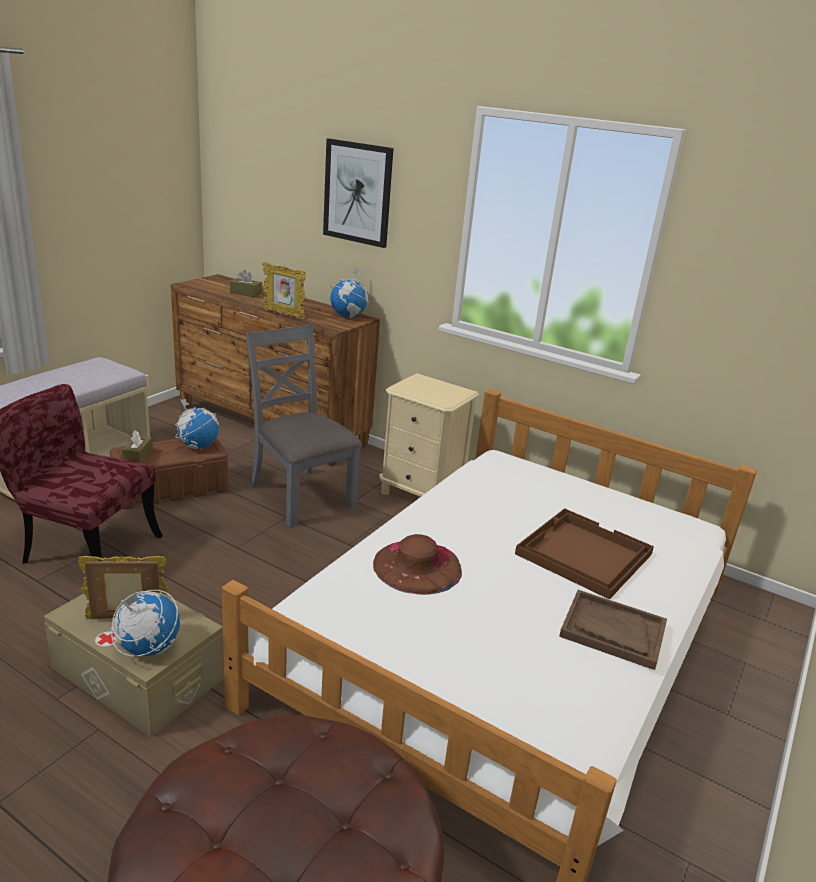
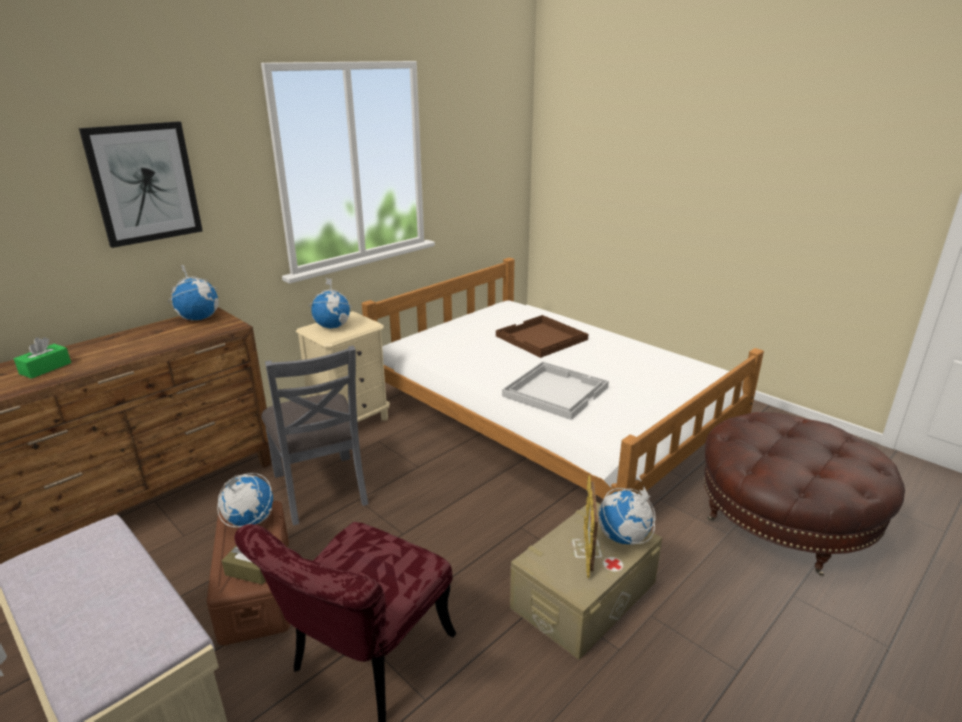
camera: 75 degrees left, 0 degrees up
brown tissue box [230,270,262,297] -> green tissue box [14,337,71,379]
grey chair [245,324,362,527] -> grey chair turned 90 degrees counterclockwise [261,345,368,526]
picture frame [262,262,306,319] -> none
brown hat [373,534,462,595] -> white tray [502,361,609,420]
brown tray [559,590,667,670] -> none
none -> globe [309,278,352,329]

